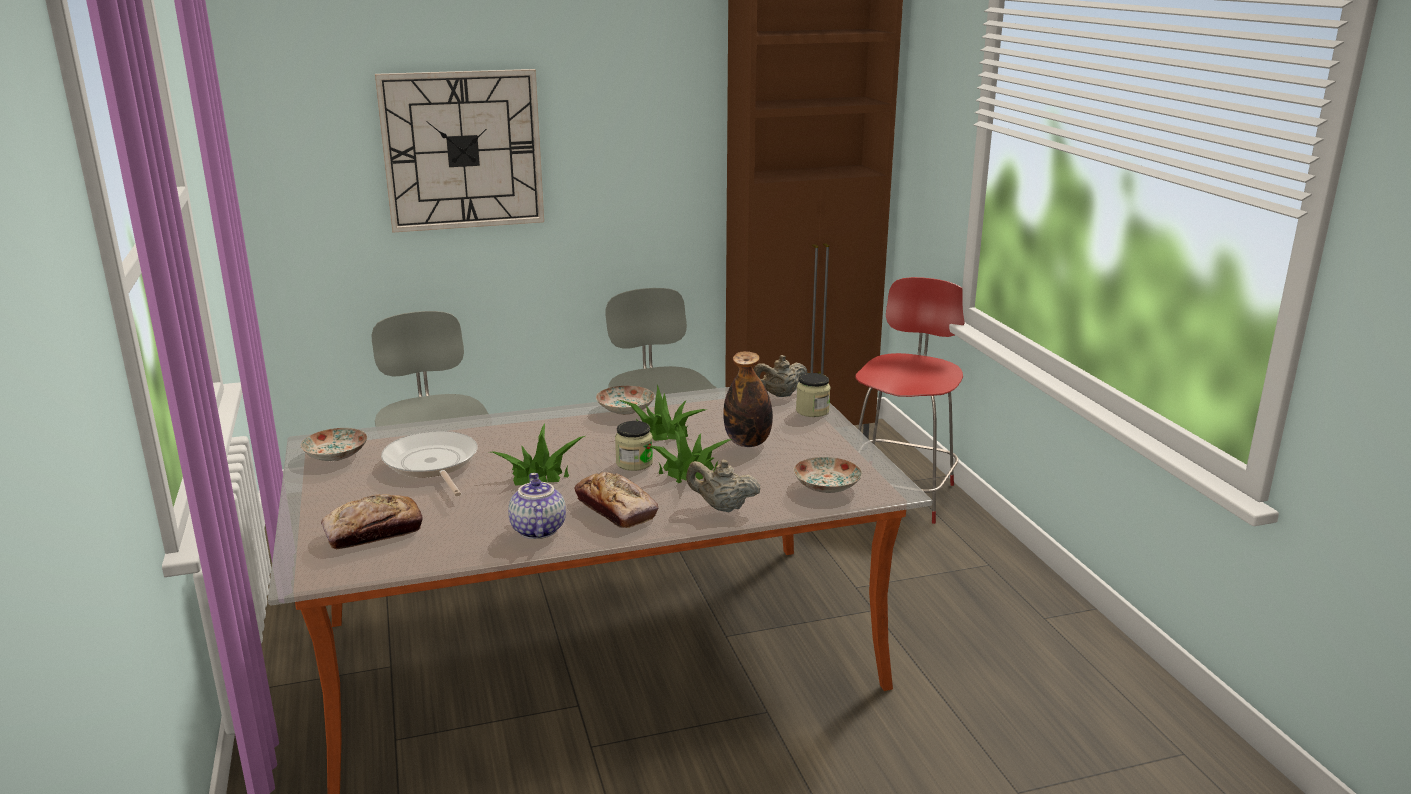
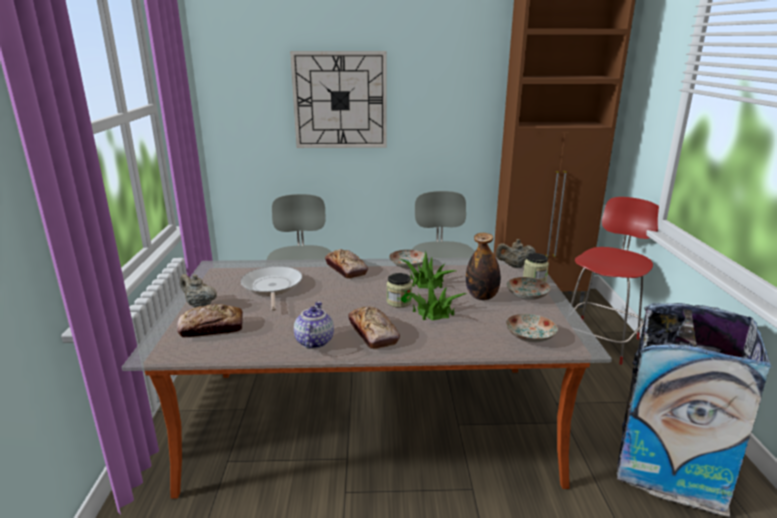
camera: 15 degrees right, 0 degrees up
plate [300,428,367,461] -> plate moved to [506,277,551,300]
potted plant [491,424,585,486] -> none
beige teapot [686,459,760,512] -> beige teapot moved to [180,274,217,308]
none -> bread [325,249,368,278]
none -> trash can [617,303,771,517]

